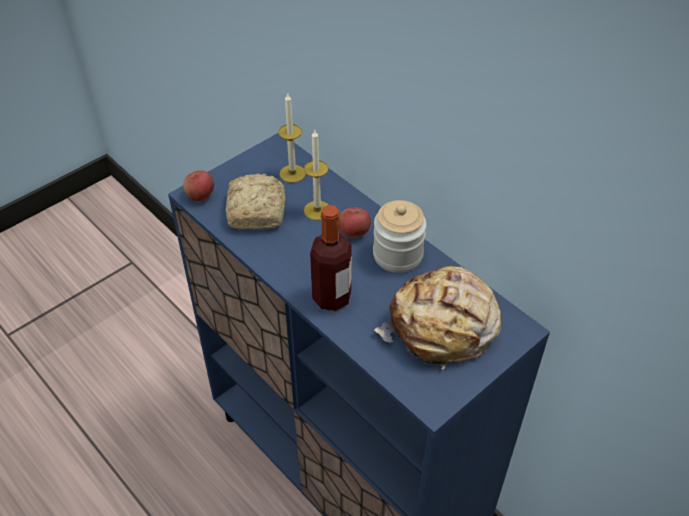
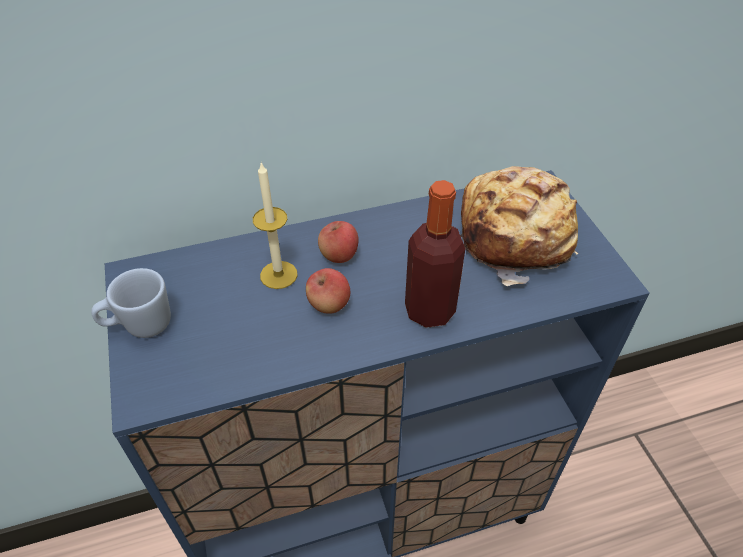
camera: 65 degrees left, 0 degrees up
apple [183,170,214,201] -> apple moved to [306,268,350,314]
bread [225,173,285,230] -> none
candle [278,92,306,183] -> none
jar [373,200,427,273] -> none
none -> blue mug [91,268,171,338]

